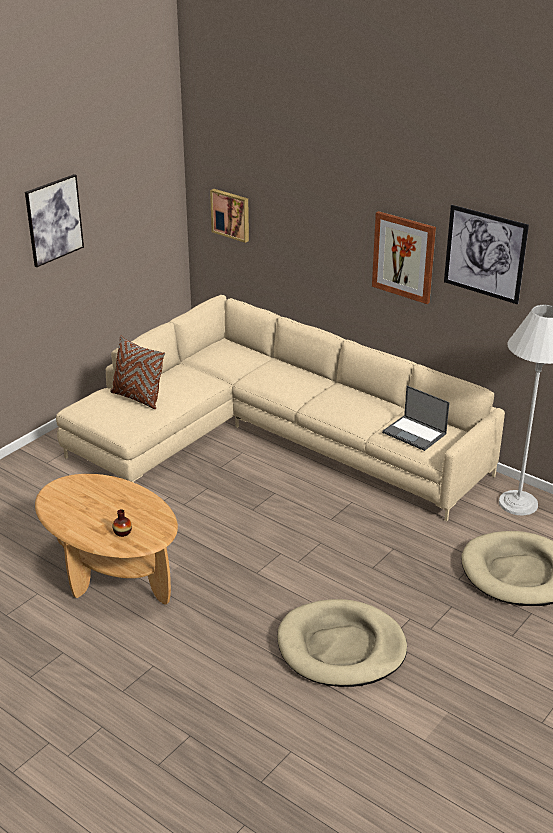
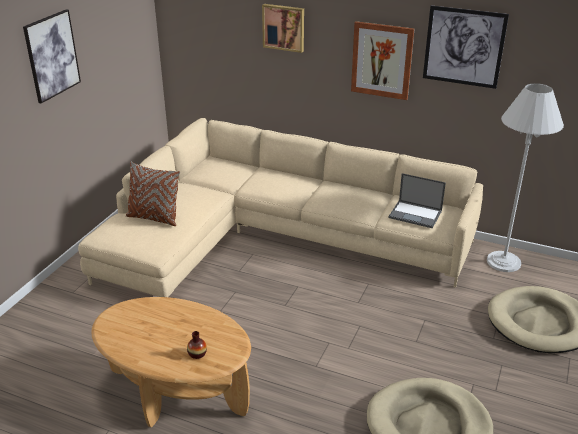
camera: 15 degrees left, 0 degrees up
picture [210,189,249,243] -> picture moved to [262,4,304,53]

